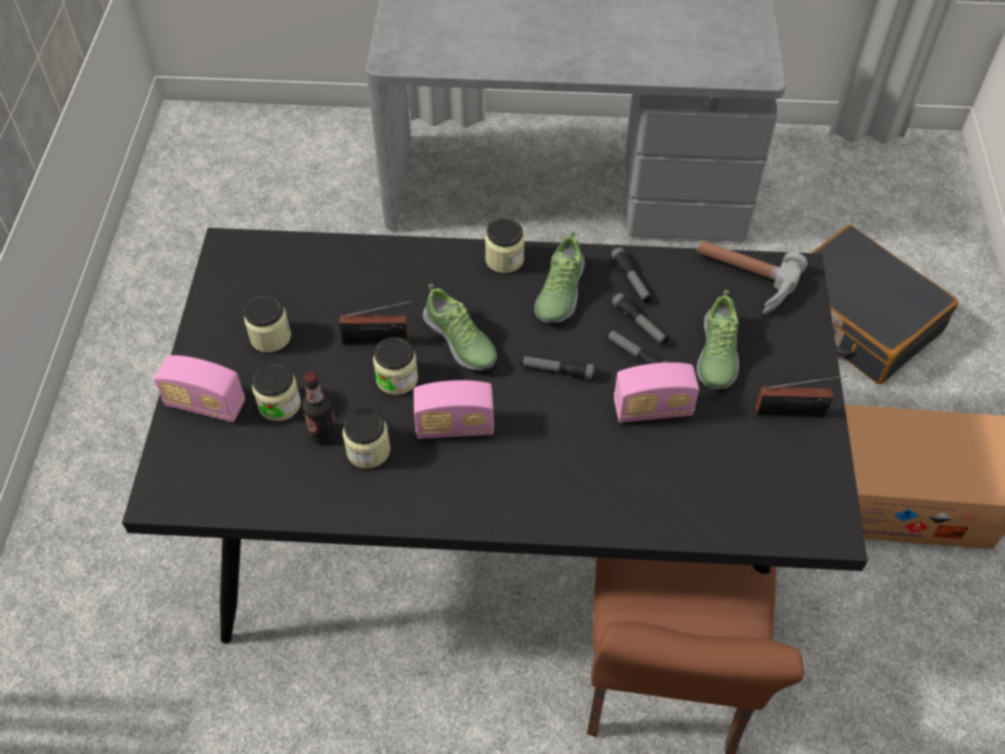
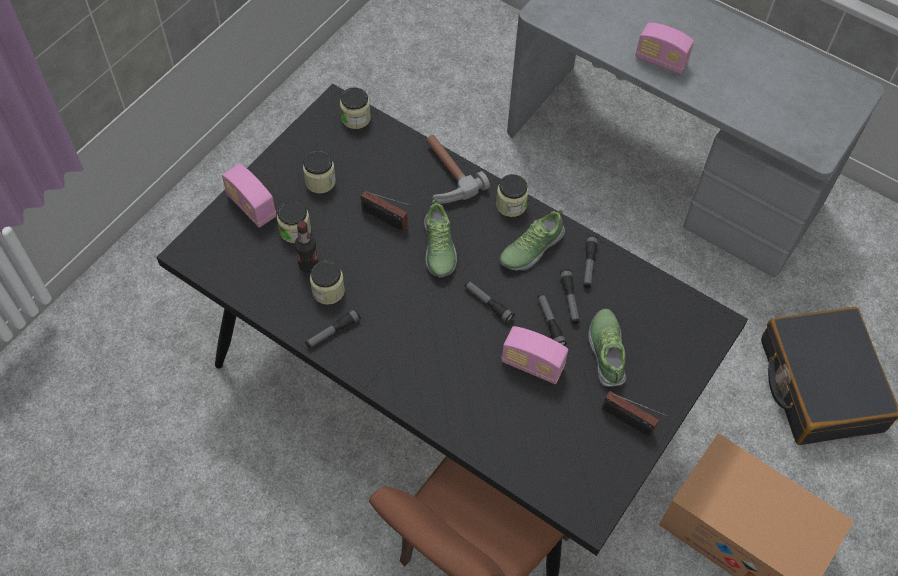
camera: 30 degrees right, 5 degrees up
jar [373,337,418,395] -> jar moved to [340,87,371,129]
radio [414,380,494,439] -> radio moved to [635,23,694,74]
hammer [697,240,807,314] -> hammer moved to [426,135,490,204]
shoe [697,290,739,389] -> shoe turned 135 degrees clockwise [588,309,626,387]
none -> flashlight [305,309,361,348]

